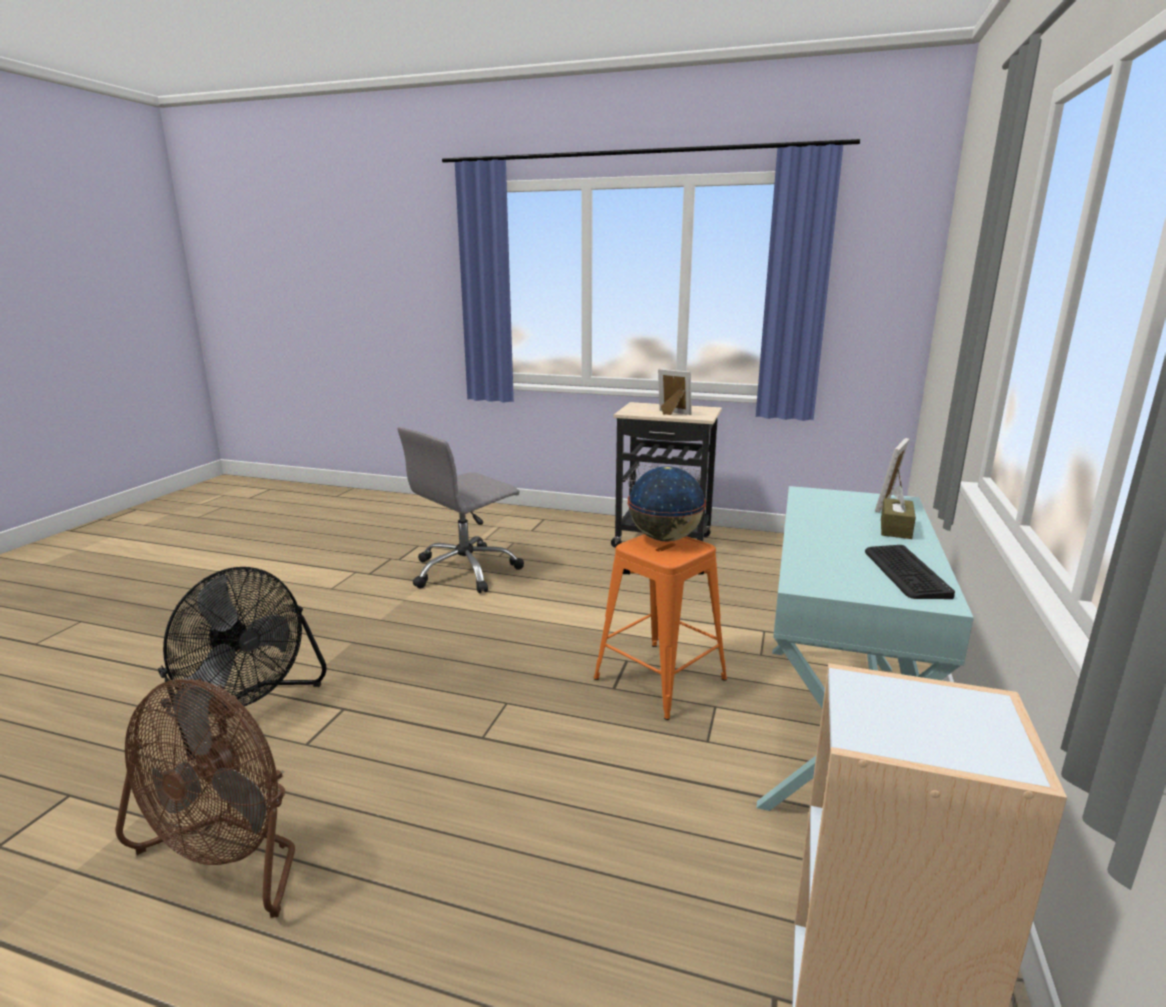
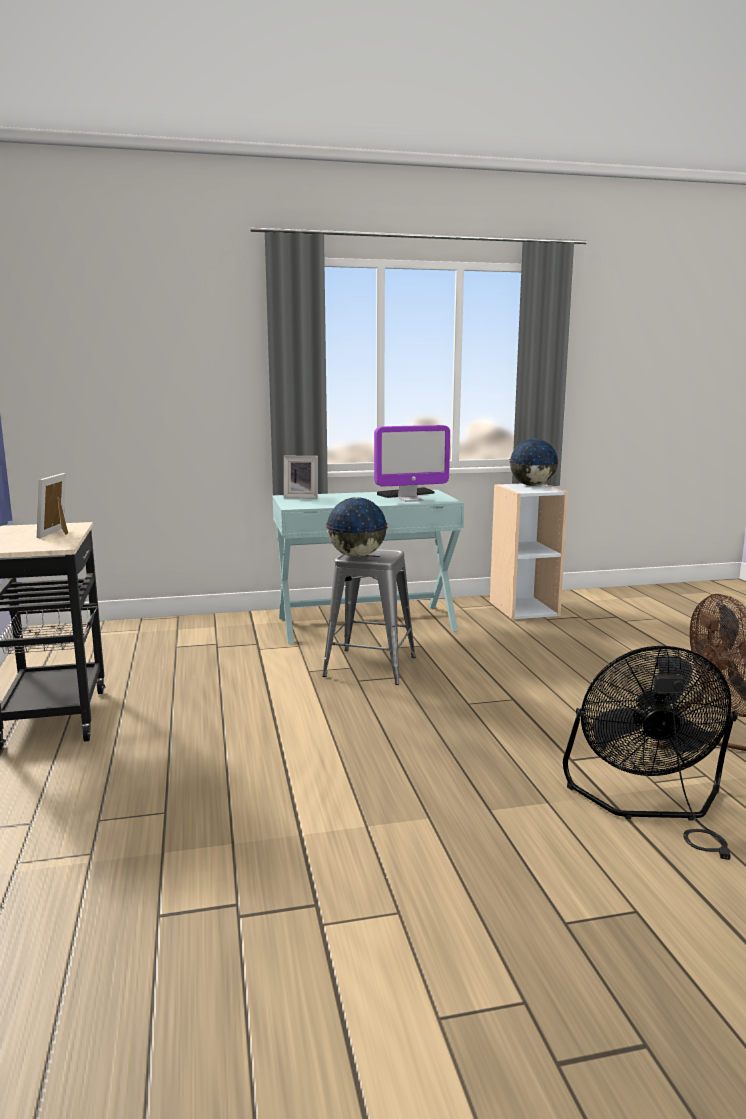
camera: 120 degrees left, 5 degrees down
grey office chair [397,427,524,593] -> none
orange stool [594,534,727,720] -> grey stool [322,549,416,685]
brown tissue box [881,486,916,539] -> none
none -> monitor [374,425,450,502]
none -> globe [509,439,559,486]

